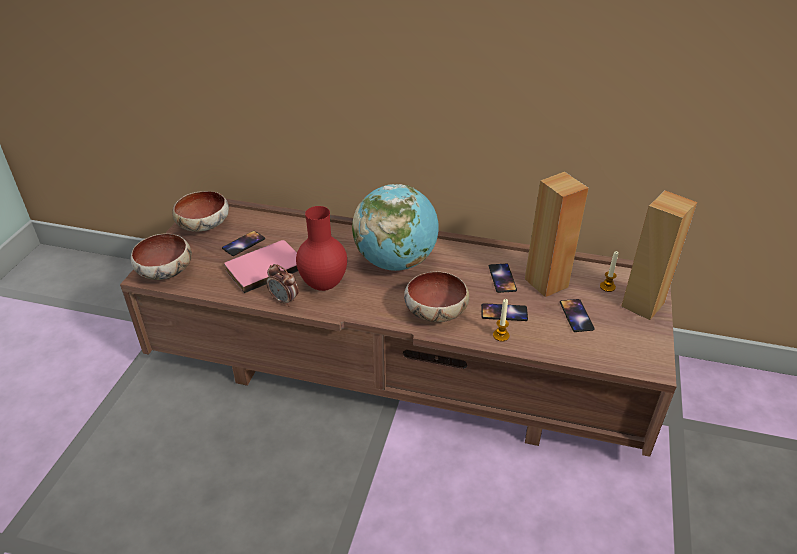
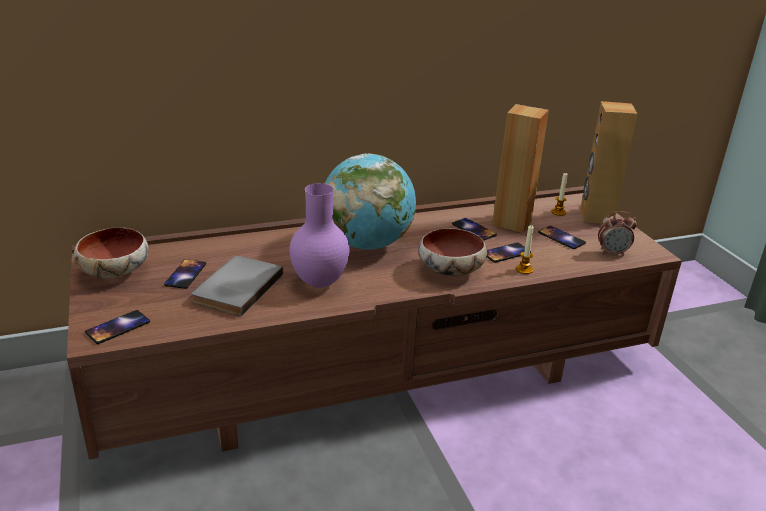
camera: 35 degrees left, 10 degrees down
bowl [130,233,192,280] -> phone [85,310,150,344]
pink book [224,240,298,293] -> grey book [191,256,283,316]
alarm clock [266,264,299,307] -> alarm clock moved to [598,211,637,256]
red vase [296,206,347,291] -> purple vase [289,183,349,288]

